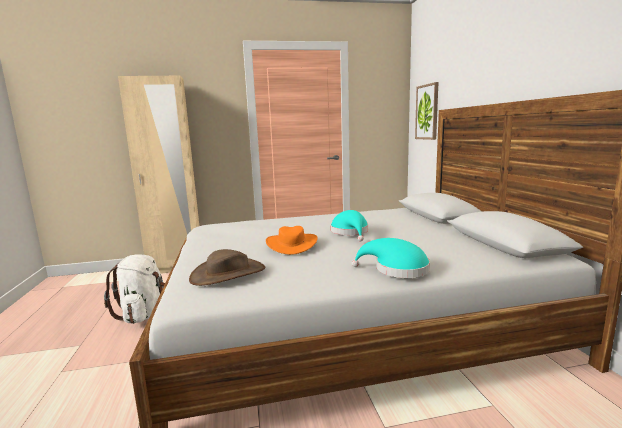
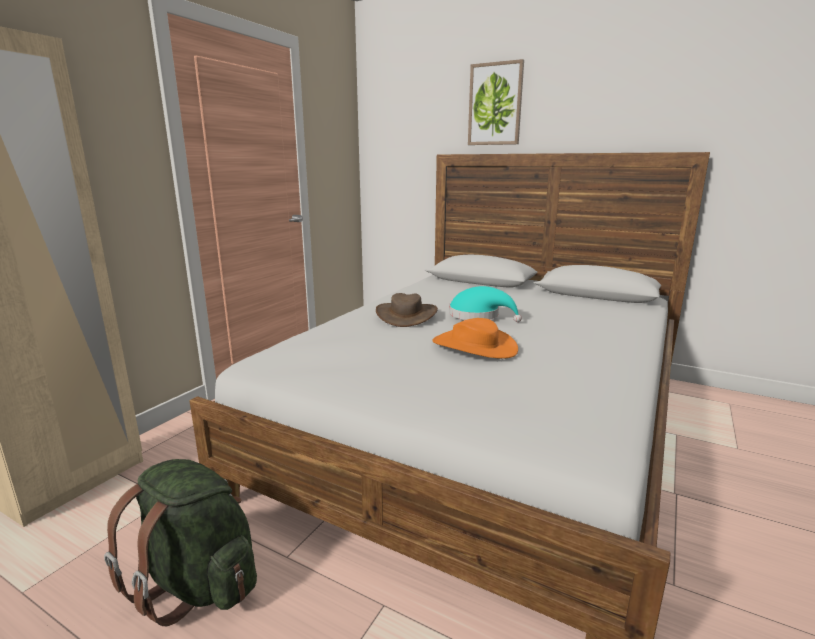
camera: 50 degrees left, 5 degrees up
white backpack [104,254,165,324] -> green backpack [104,459,257,626]
brown hat [189,249,265,286] -> brown hat moved to [376,293,438,327]
turquoise hat [352,238,430,278] -> none
picture [415,82,438,140] -> picture moved to [468,59,524,145]

